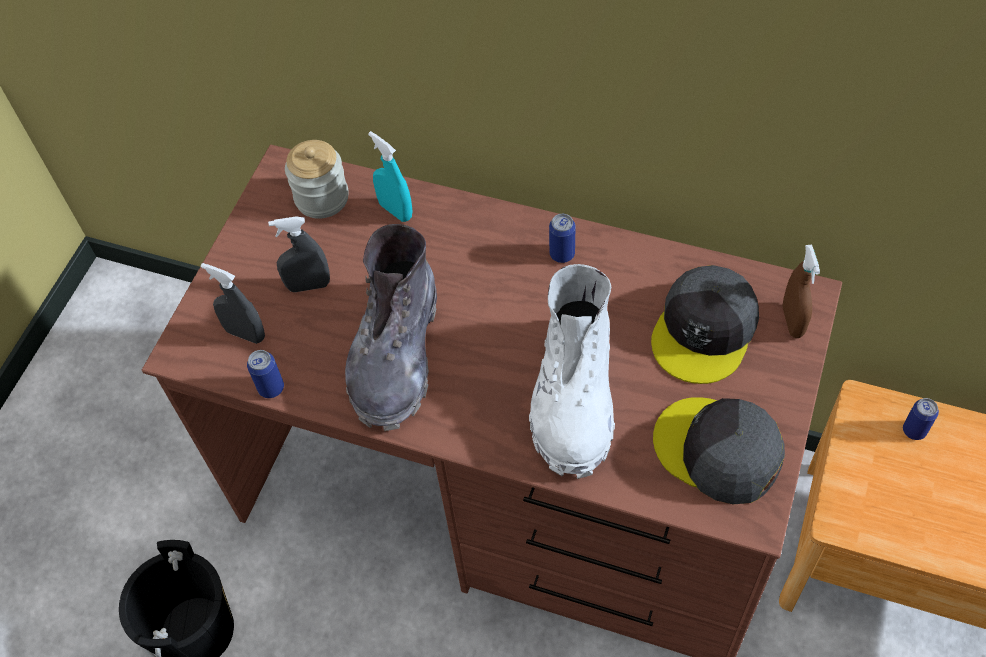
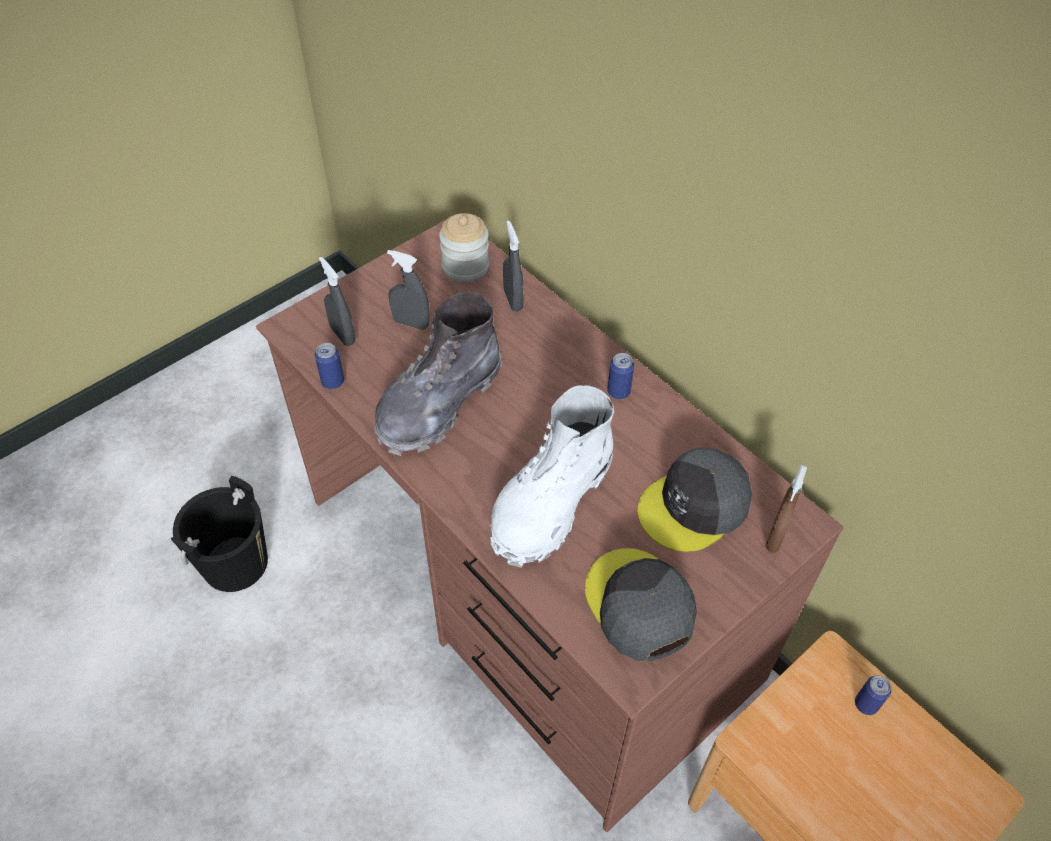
camera: 25 degrees right, 5 degrees down
turquoise spray bottle [368,131,412,222] -> grey spray bottle [503,221,524,312]

